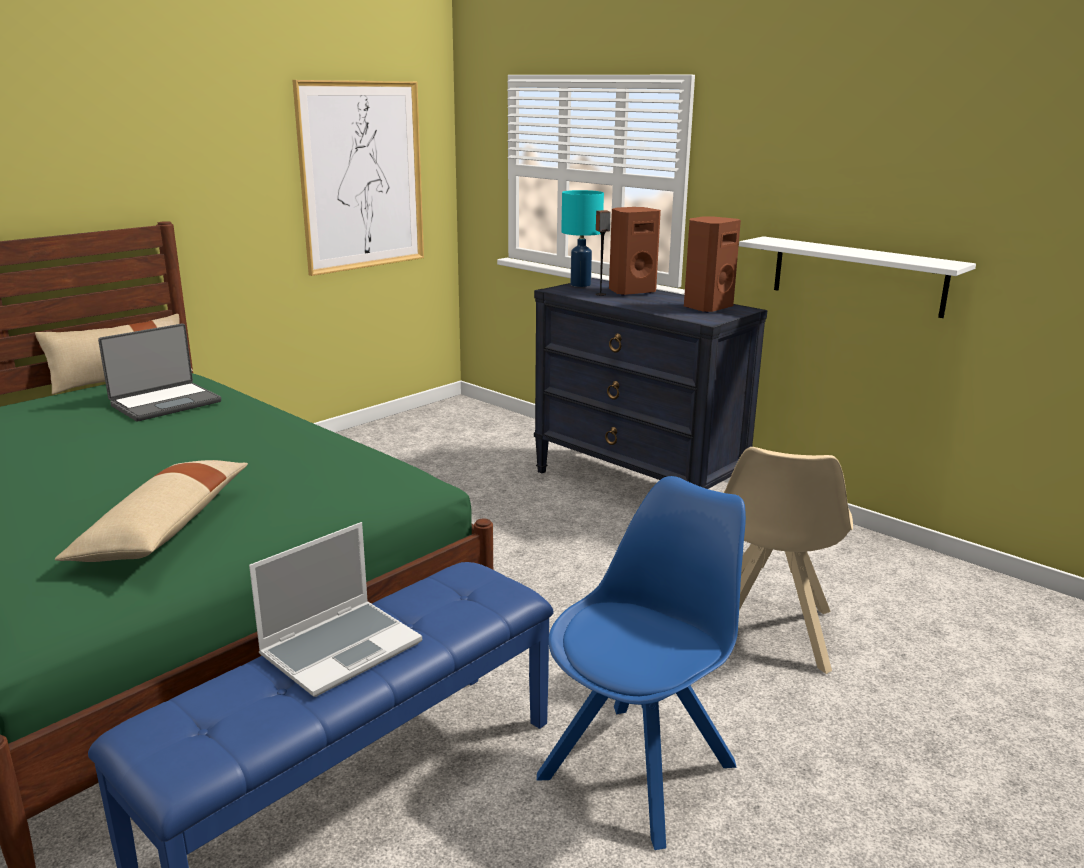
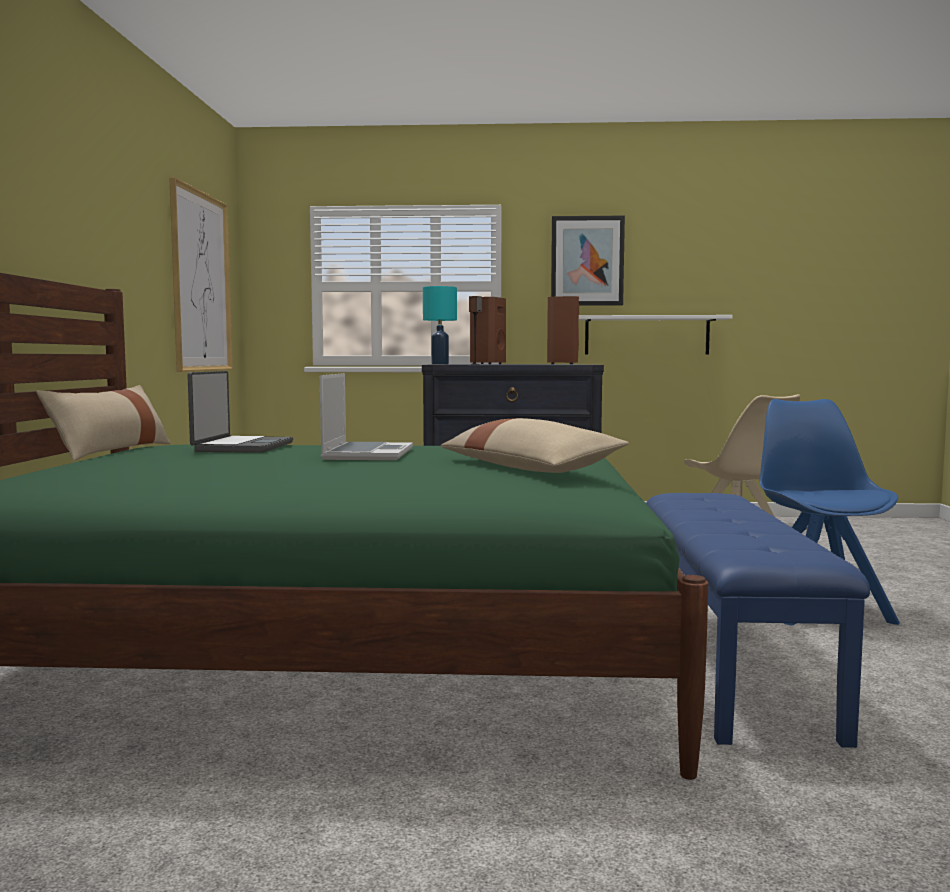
camera: 40 degrees left, 15 degrees down
laptop [249,522,422,697] -> laptop moved to [320,373,413,460]
none -> picture [551,216,625,306]

